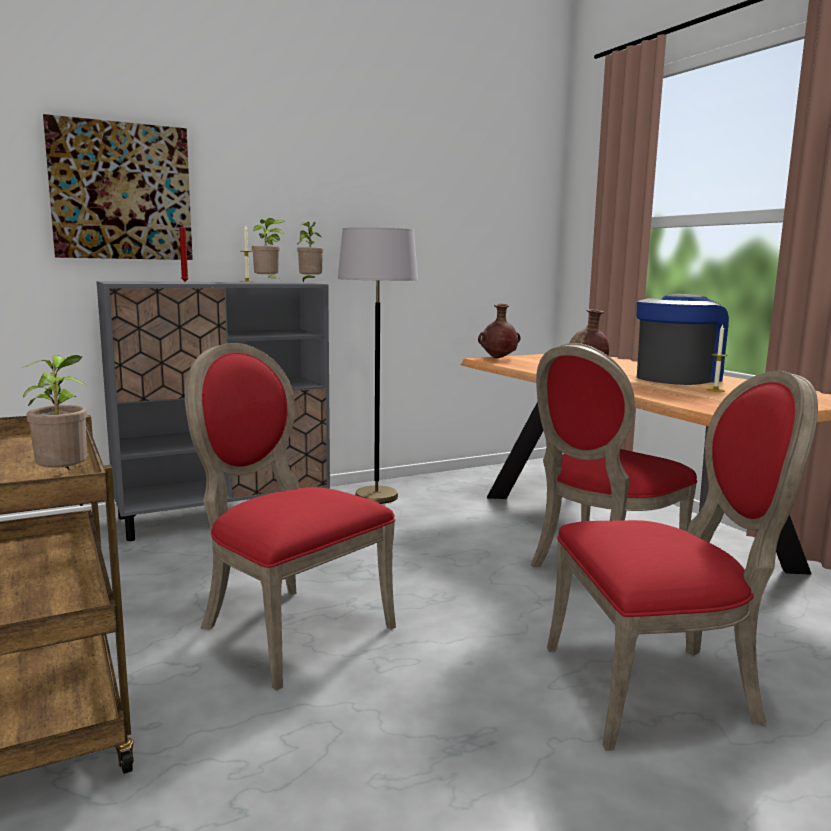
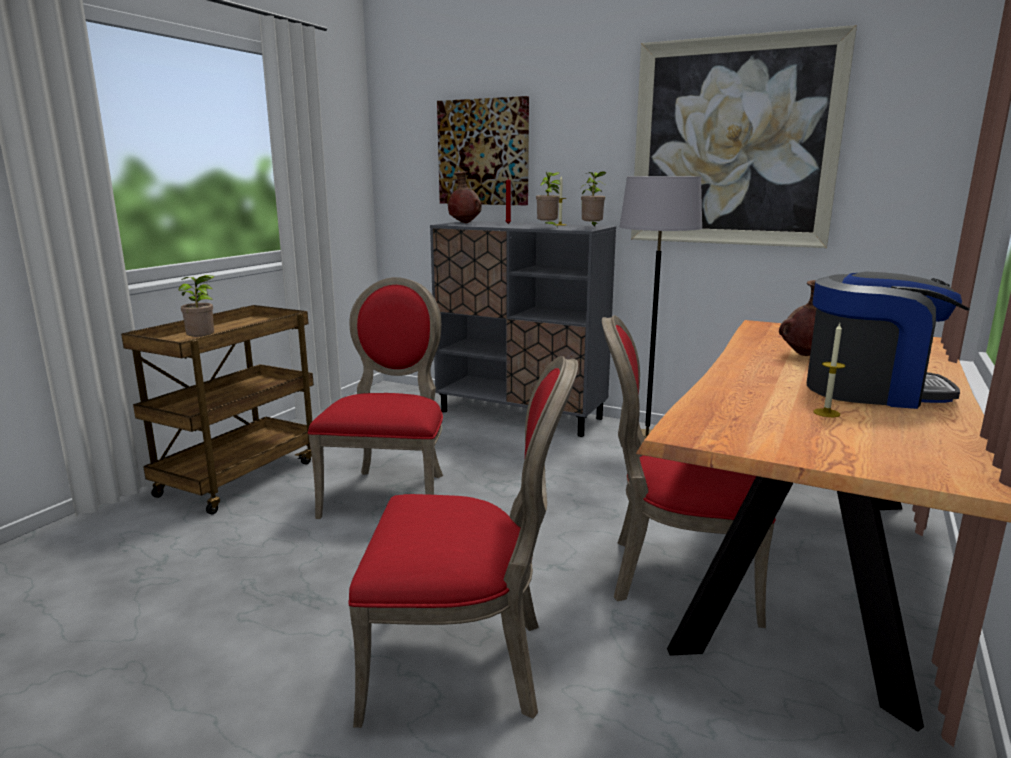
camera: 55 degrees right, 5 degrees up
brown vase [478,304,521,358] -> brown vase moved to [448,171,481,223]
red chair [547,371,818,751] -> red chair turned 45 degrees counterclockwise [349,356,578,728]
none -> picture [631,25,857,248]

